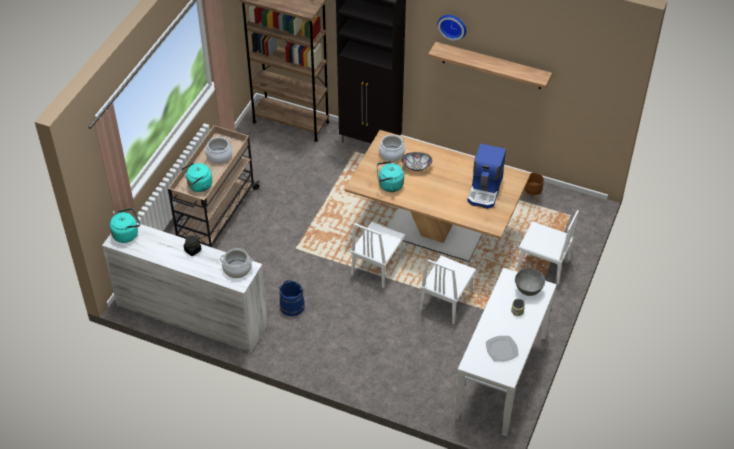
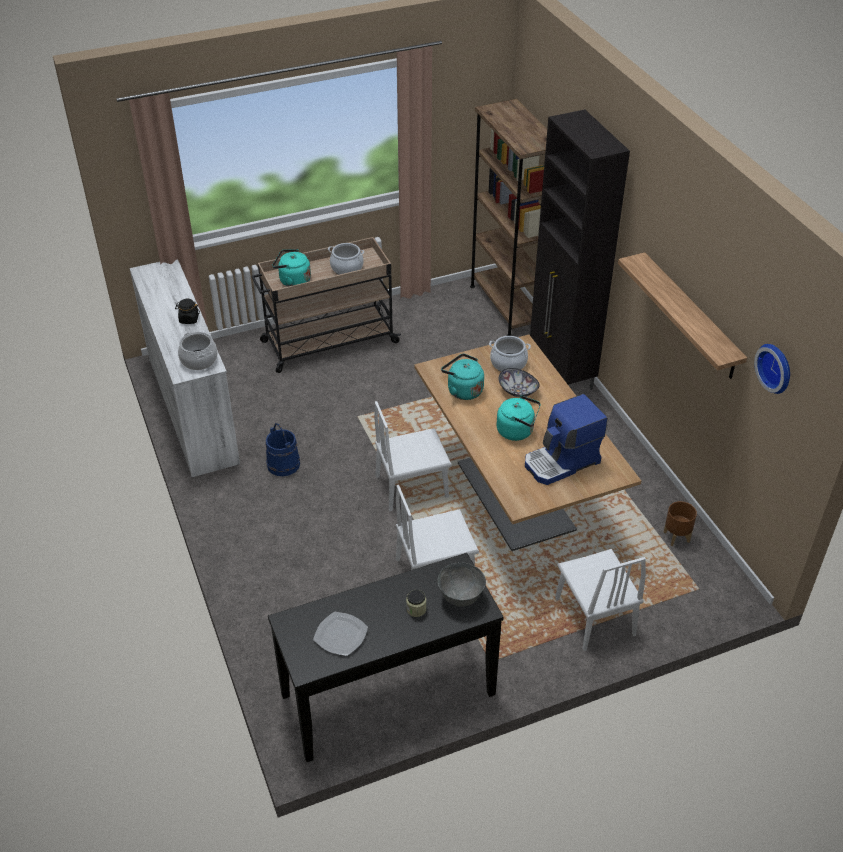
camera: 45 degrees right, 5 degrees down
turquoise kettle [110,208,140,243] -> turquoise kettle moved to [496,395,541,441]
wall clock [437,15,466,41] -> wall clock moved to [754,344,790,394]
white console table [454,268,557,436] -> black console table [268,553,504,762]

